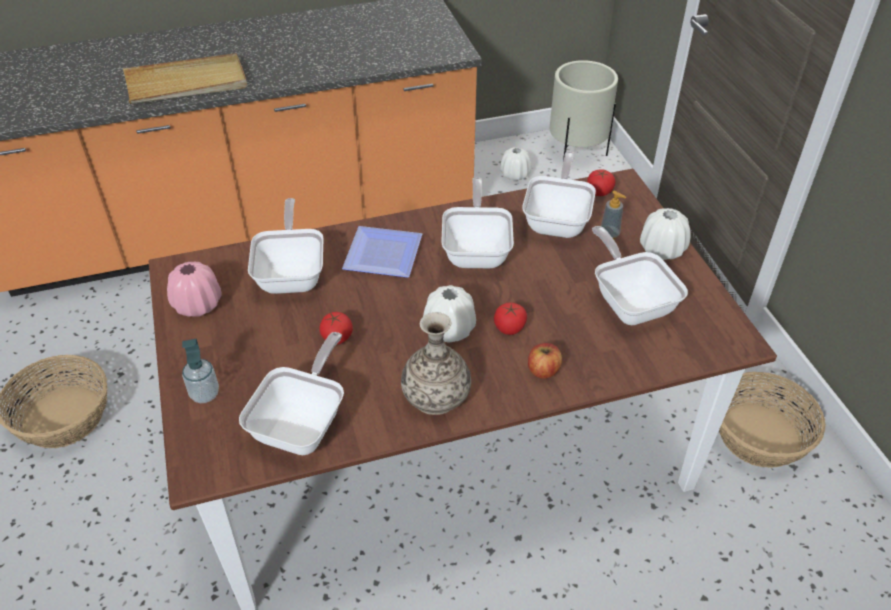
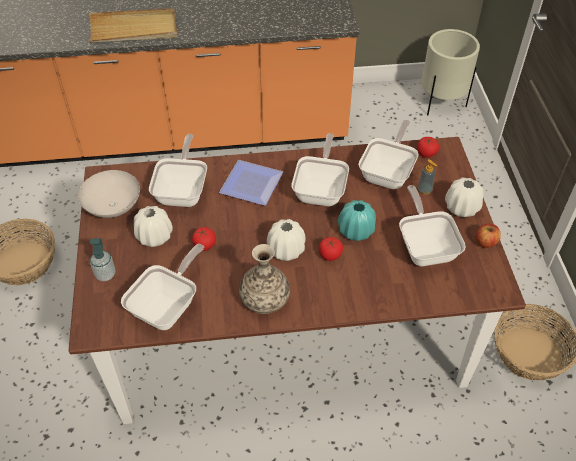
camera: 10 degrees right, 5 degrees up
pink vase [167,262,222,317] -> white bowl [78,170,140,218]
white vase [500,147,531,181] -> white vase moved to [134,206,173,247]
apple [528,343,562,379] -> apple moved to [476,224,501,248]
none -> turquoise vase [338,200,376,241]

